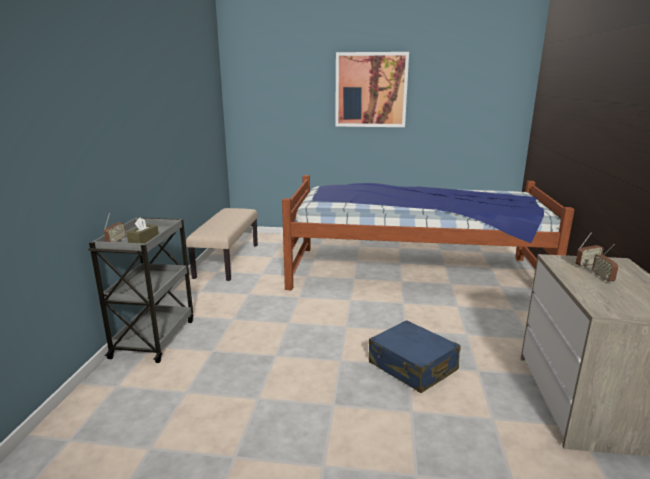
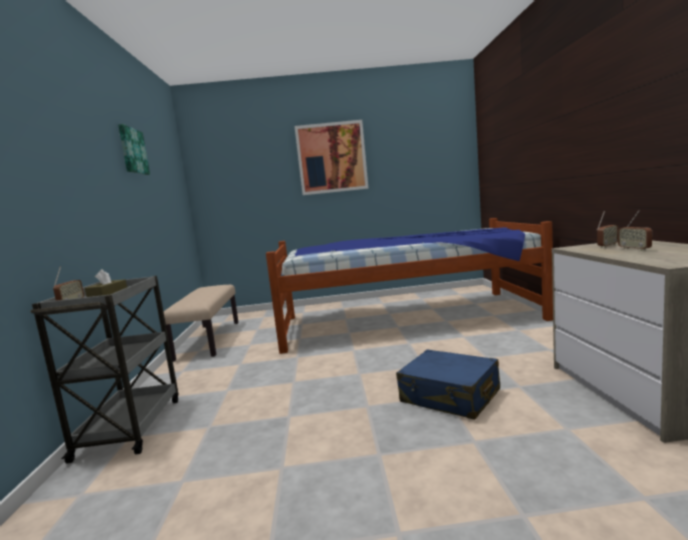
camera: 10 degrees left, 10 degrees down
none -> picture [118,124,150,175]

